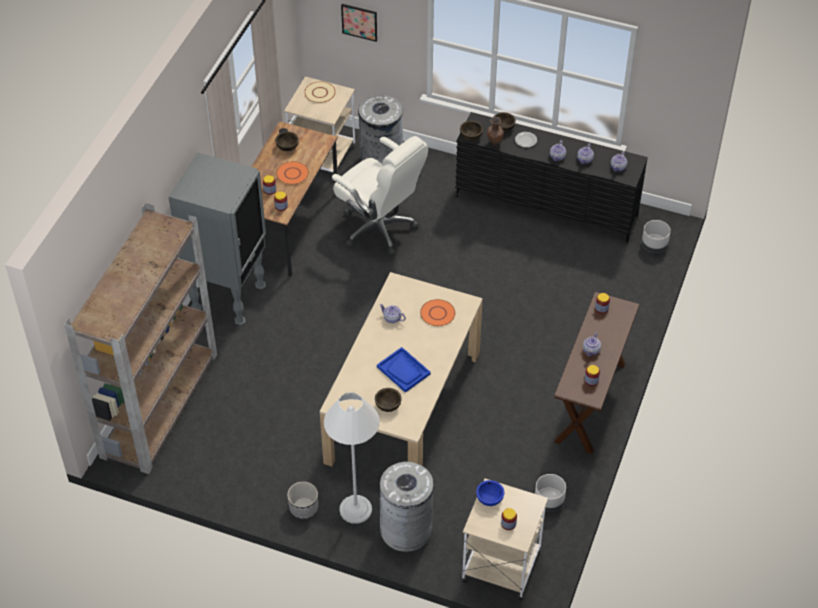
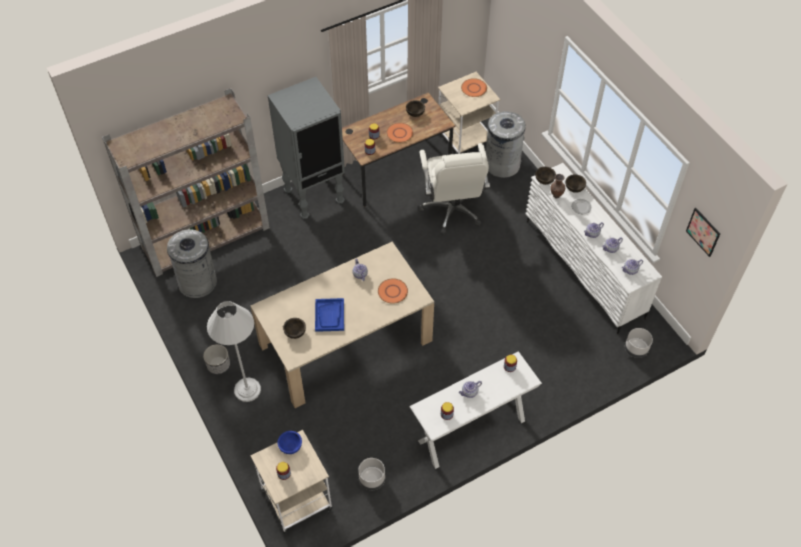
camera: 40 degrees right, 5 degrees up
beige plate [304,81,336,103] -> orange plate [461,78,487,97]
picture [341,4,377,42] -> picture moved to [686,208,720,257]
grey trash can [380,462,434,552] -> grey trash can moved to [167,229,217,298]
black dresser [455,112,648,243] -> white dresser [525,163,662,334]
brown console table [554,292,640,454] -> white console table [410,351,542,469]

